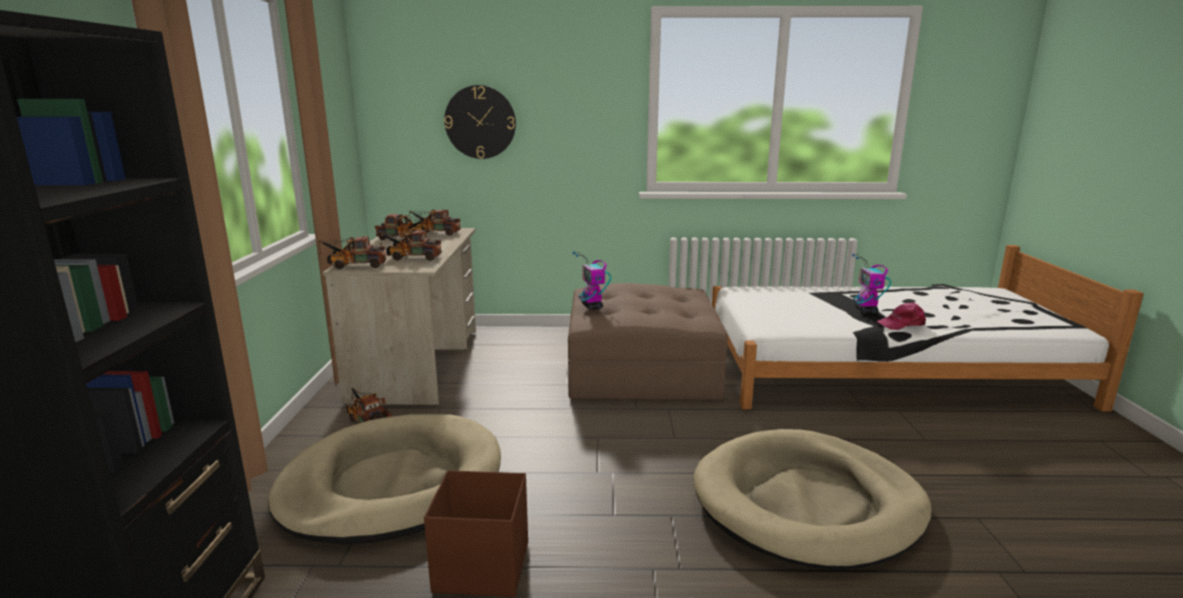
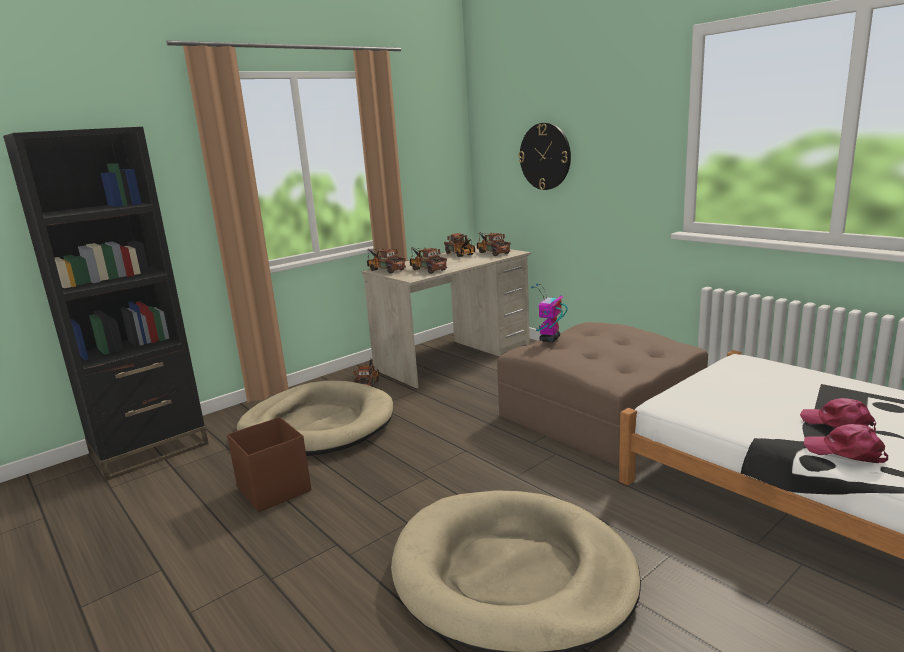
camera: 50 degrees right, 0 degrees up
toy robot [852,254,891,314] -> pink cap [800,398,876,433]

